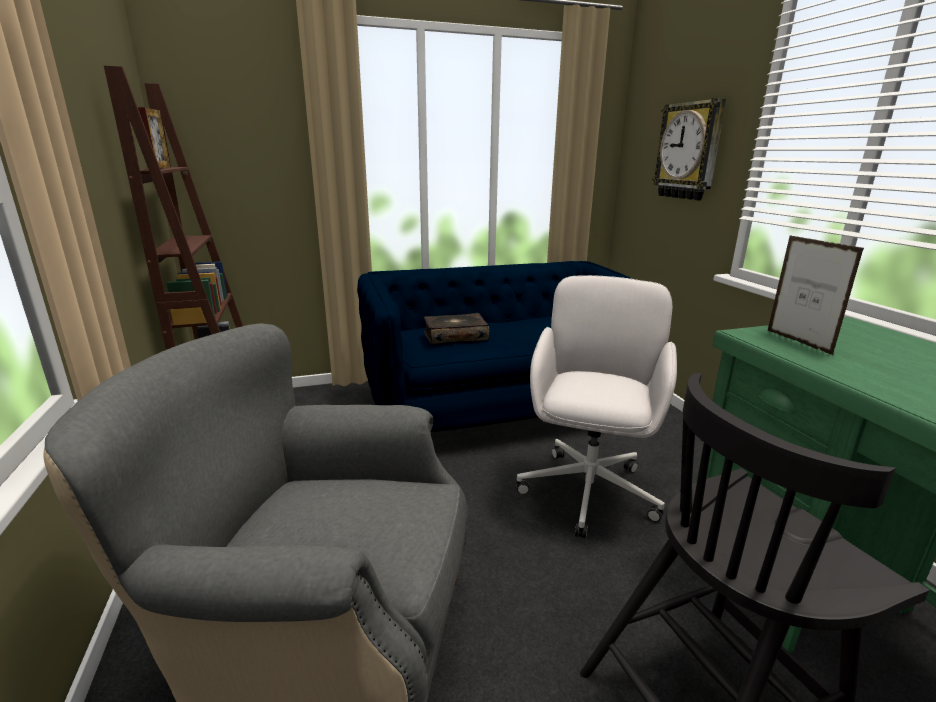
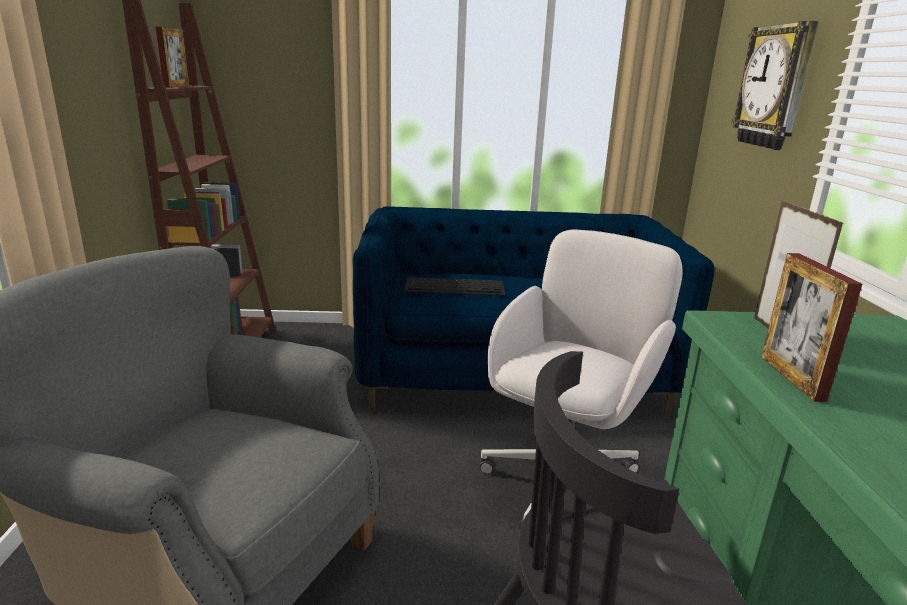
camera: 15 degrees right, 0 degrees up
book [424,313,490,344] -> keyboard [404,277,505,296]
none -> picture frame [761,253,862,402]

